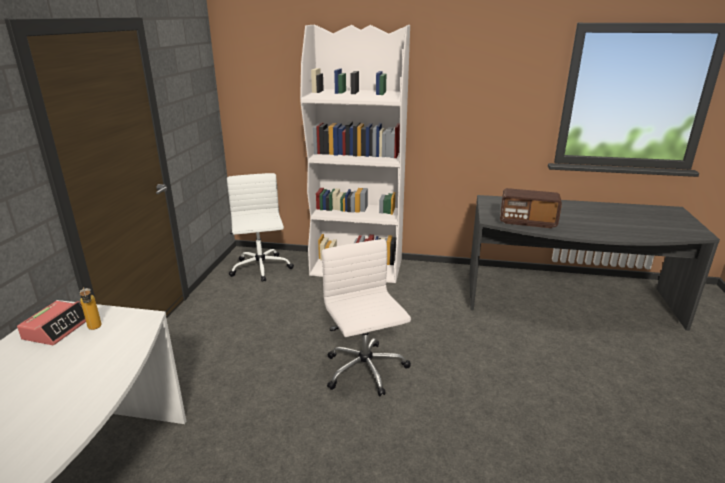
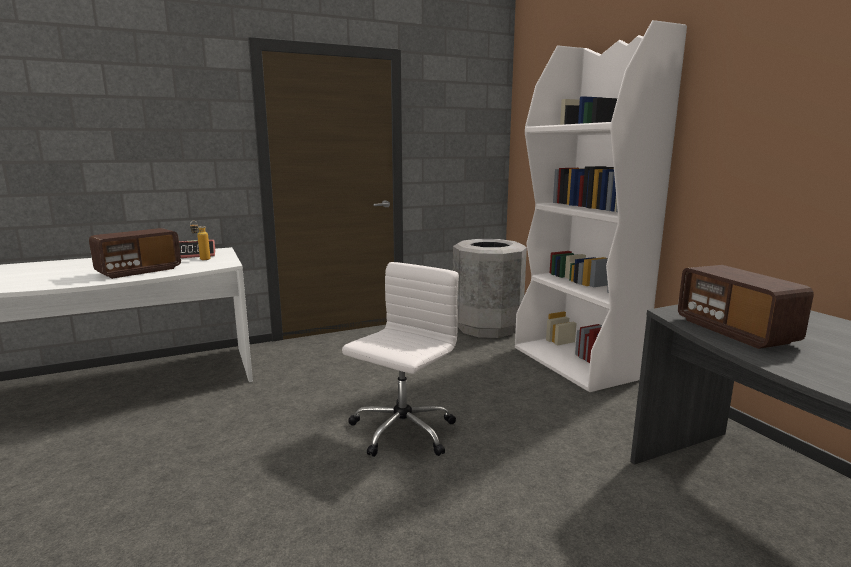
camera: 55 degrees right, 10 degrees down
white office chair [227,173,294,282] -> grey trash can [453,239,527,338]
none -> radio [89,228,181,279]

